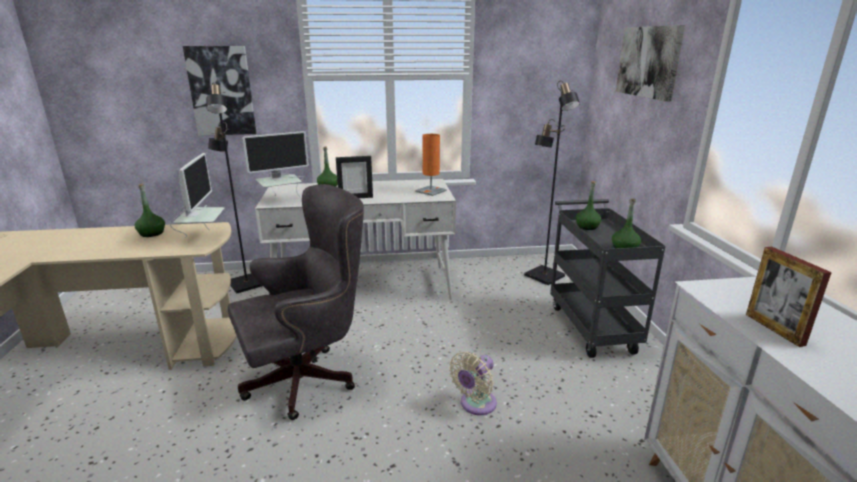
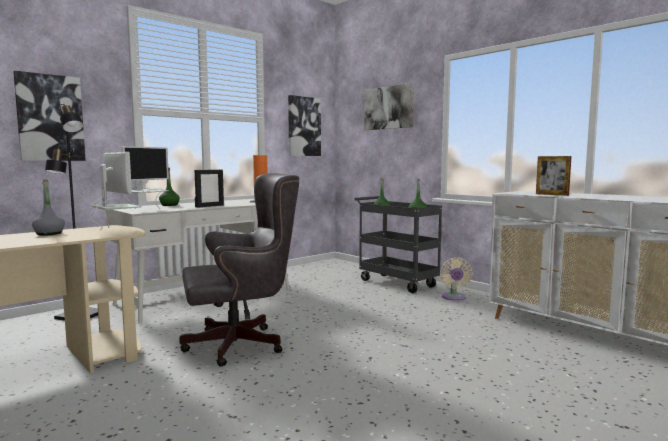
camera: 35 degrees left, 15 degrees down
green bottle [135,184,165,237] -> grey bottle [32,179,65,236]
grey office chair [228,184,364,420] -> grey office chair turned 45 degrees clockwise [179,173,299,367]
beige fan [449,352,497,415] -> beige fan moved to [440,258,472,301]
black floor lamp [524,81,580,285] -> none
none -> picture [288,95,321,156]

